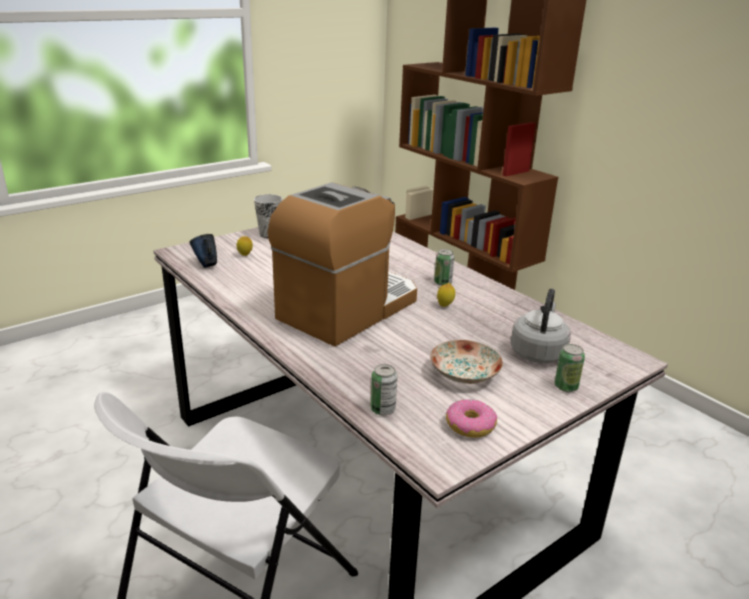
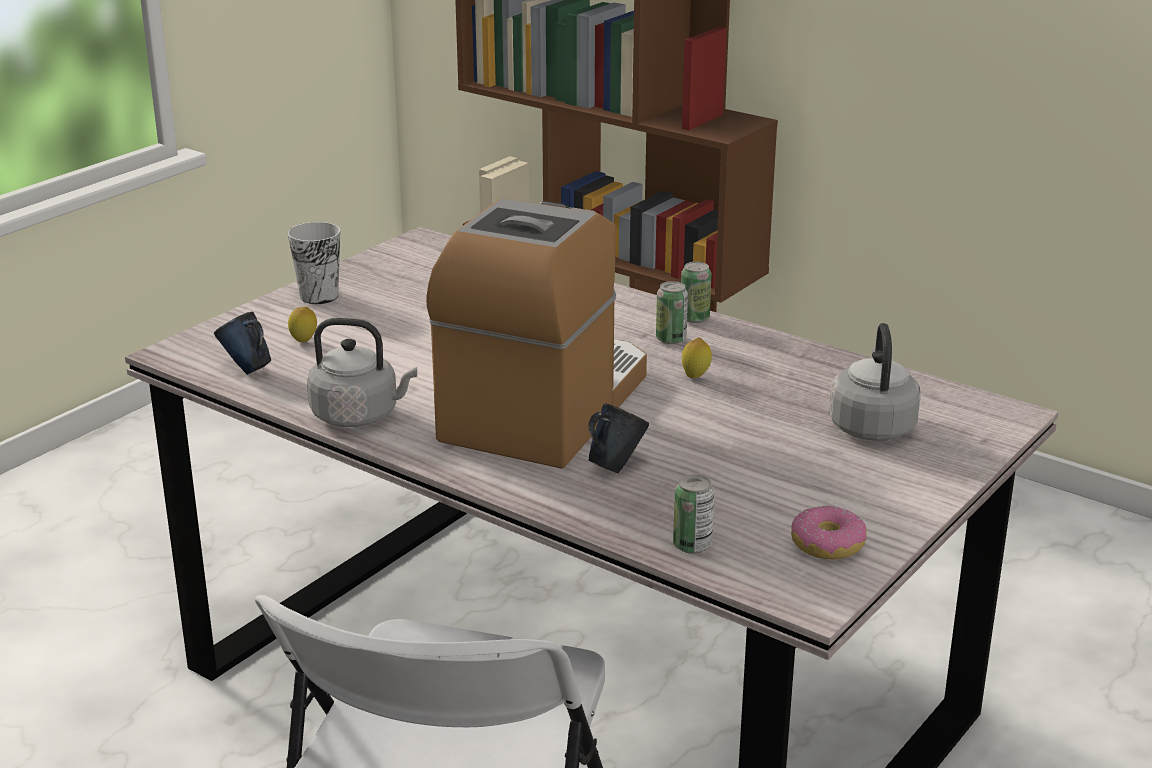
camera: 15 degrees left, 0 degrees up
plate [430,340,503,384] -> none
can [555,344,585,392] -> can moved to [681,262,712,323]
none -> grey kettle [307,318,417,427]
none -> blue mug [589,403,649,473]

